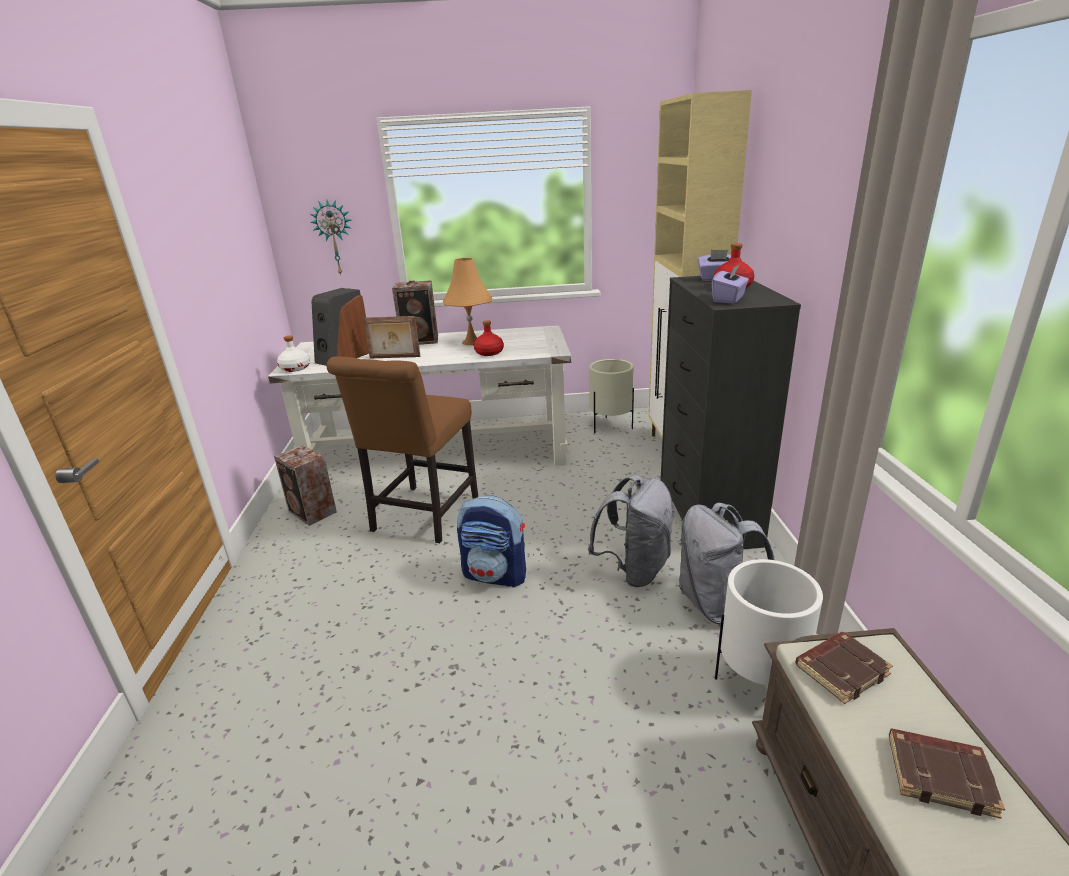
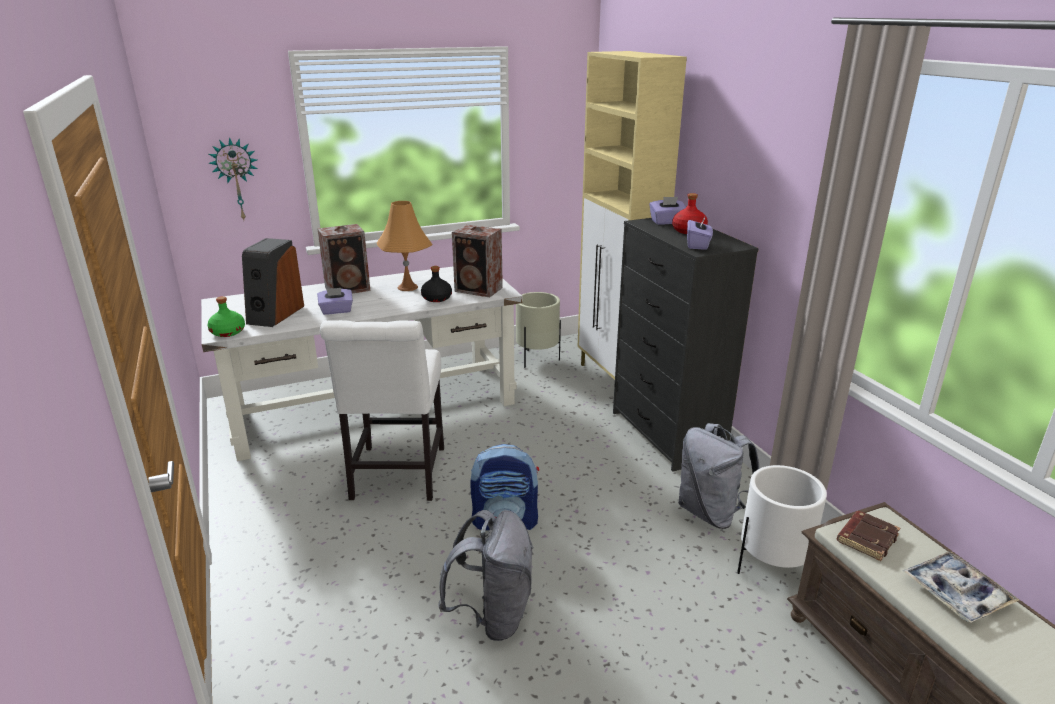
camera: 20 degrees left, 0 degrees up
speaker [274,445,337,526] -> speaker moved to [452,225,503,297]
white bottle [277,336,310,372] -> green bottle [208,296,245,337]
brown chair [327,356,478,543] -> white chair [320,320,444,501]
picture frame [363,316,421,358] -> purple tissue box [317,288,353,315]
red bottle [474,320,504,356] -> black bottle [421,266,452,302]
grey backpack [588,475,675,587] -> grey backpack moved to [438,510,534,641]
brown book [889,729,1005,819] -> tray [903,552,1019,623]

